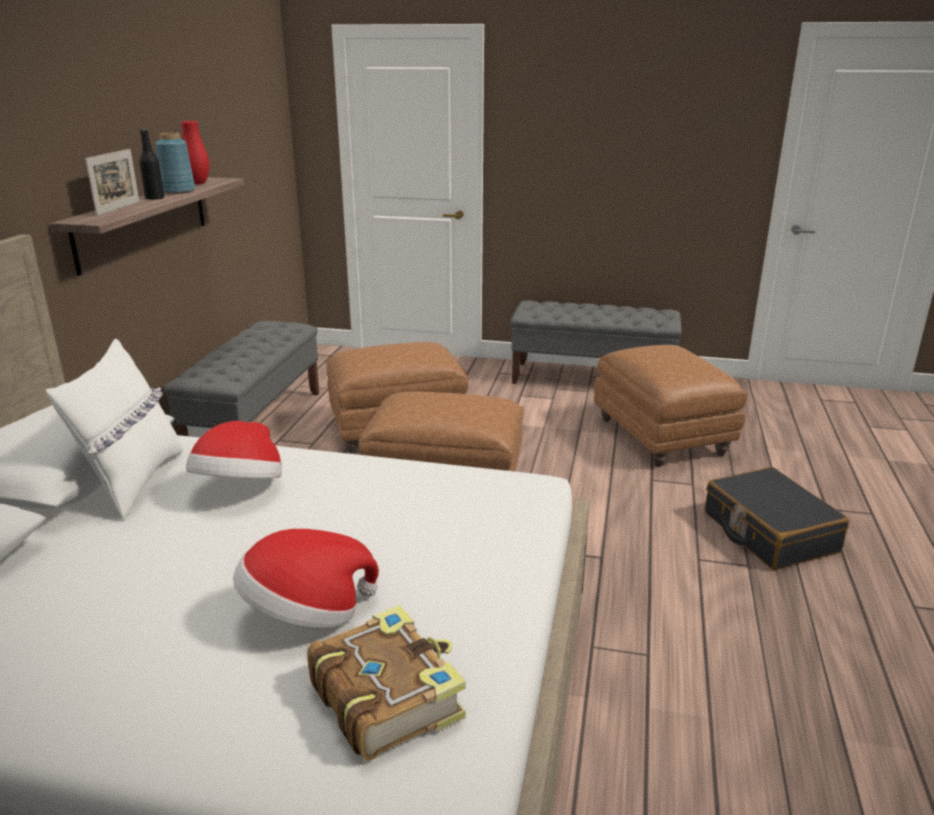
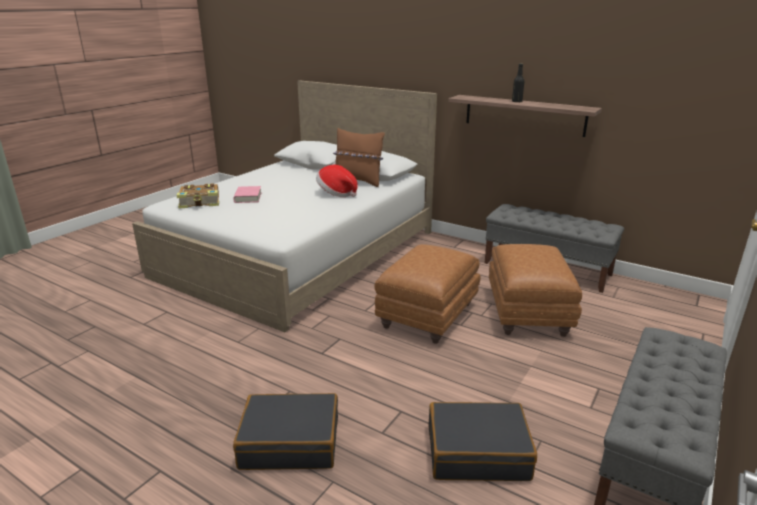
camera: 110 degrees right, 0 degrees up
white pillow [46,339,183,520] -> brown pillow [333,128,385,187]
picture frame [85,149,140,216] -> none
blue vase [155,133,195,194] -> none
red vase [181,121,209,184] -> none
hat [233,529,379,629] -> pink book [233,186,262,203]
brown ottoman [594,345,747,467] -> black suitcase [429,402,537,481]

